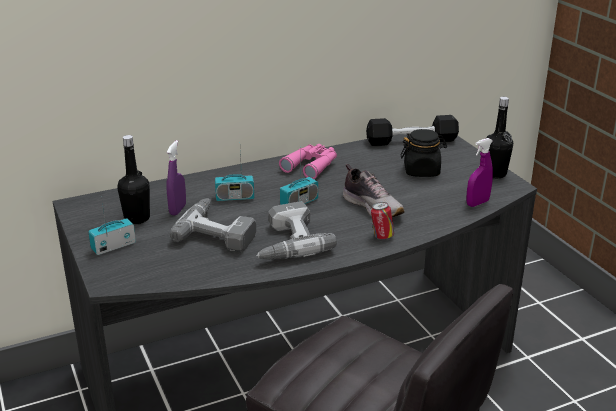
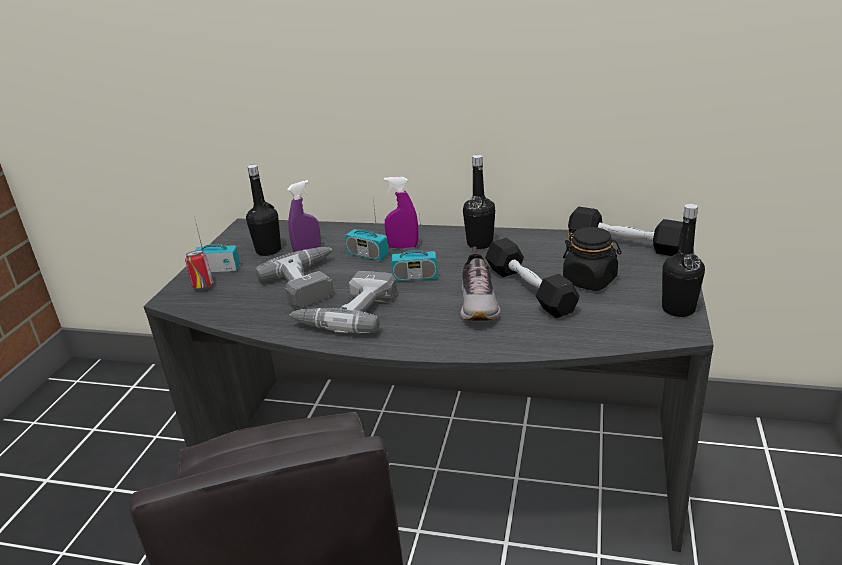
camera: 40 degrees right, 0 degrees up
pink binoculars [279,144,337,179] -> black bottle [463,155,495,249]
can [371,202,394,240] -> can moved to [185,250,213,290]
purple spray bottle [466,138,493,207] -> purple spray bottle moved to [384,177,419,248]
none -> black dumbbell [485,238,579,318]

